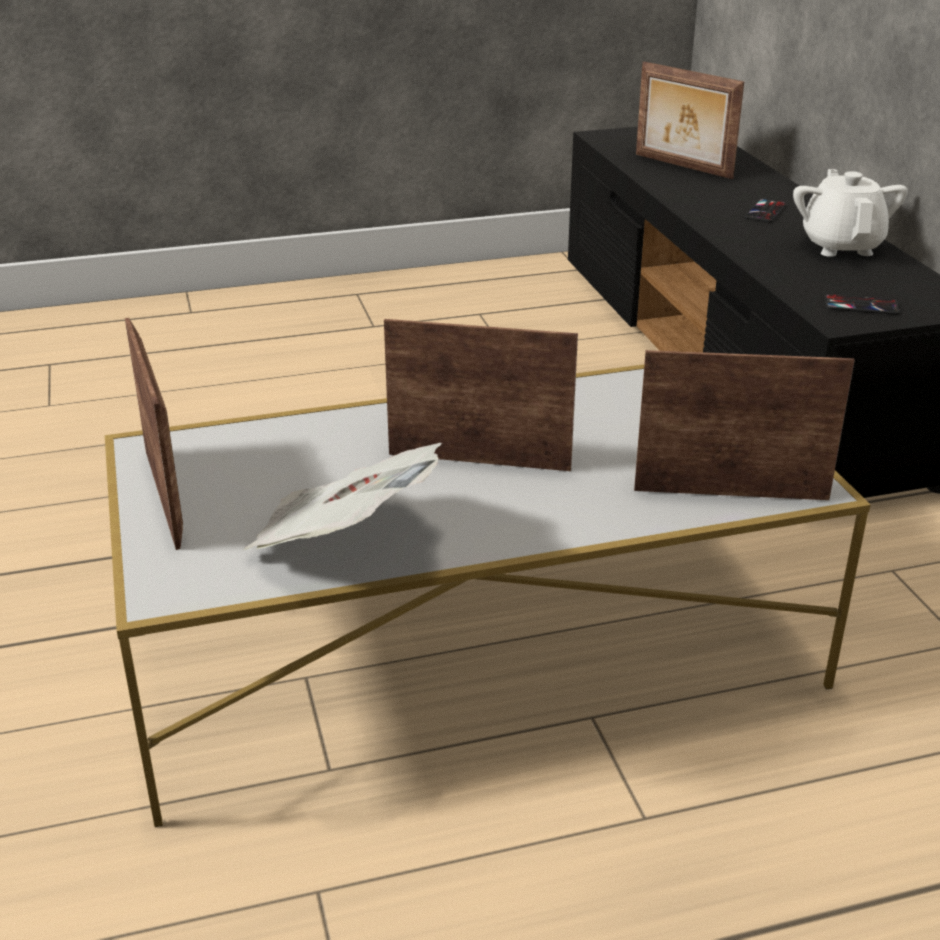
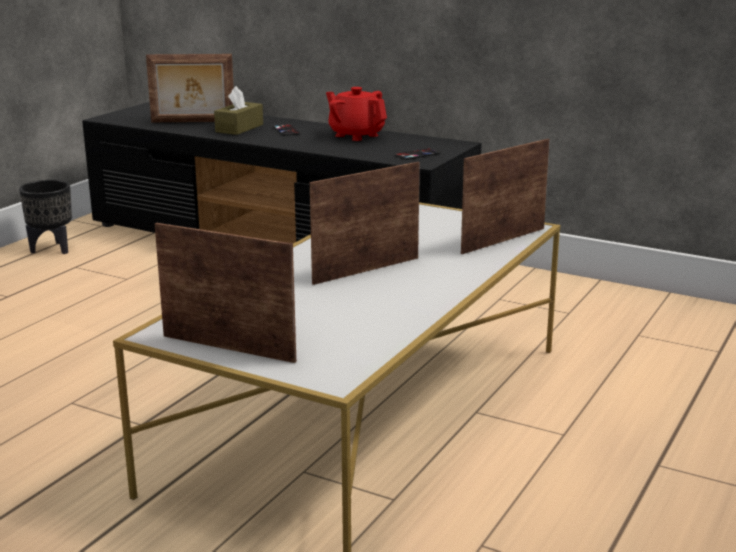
camera: 45 degrees left, 10 degrees down
newspaper [243,443,442,550] -> none
white teapot [793,169,908,257] -> red teapot [326,87,387,141]
none -> black planter [19,180,72,254]
none -> brown tissue box [214,86,263,135]

